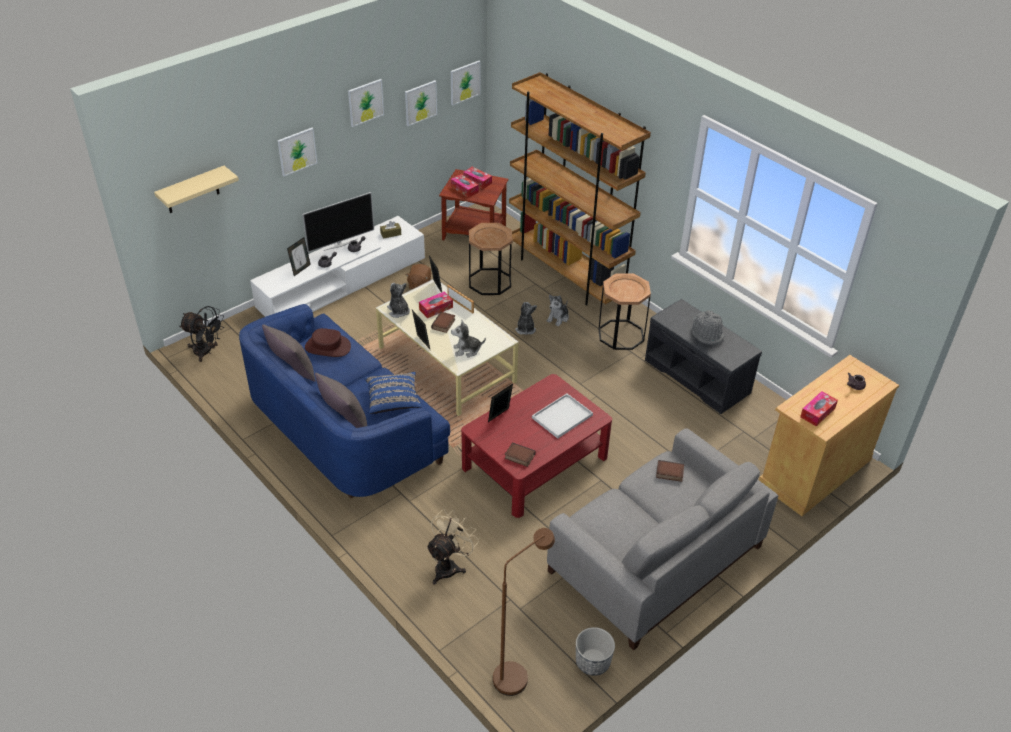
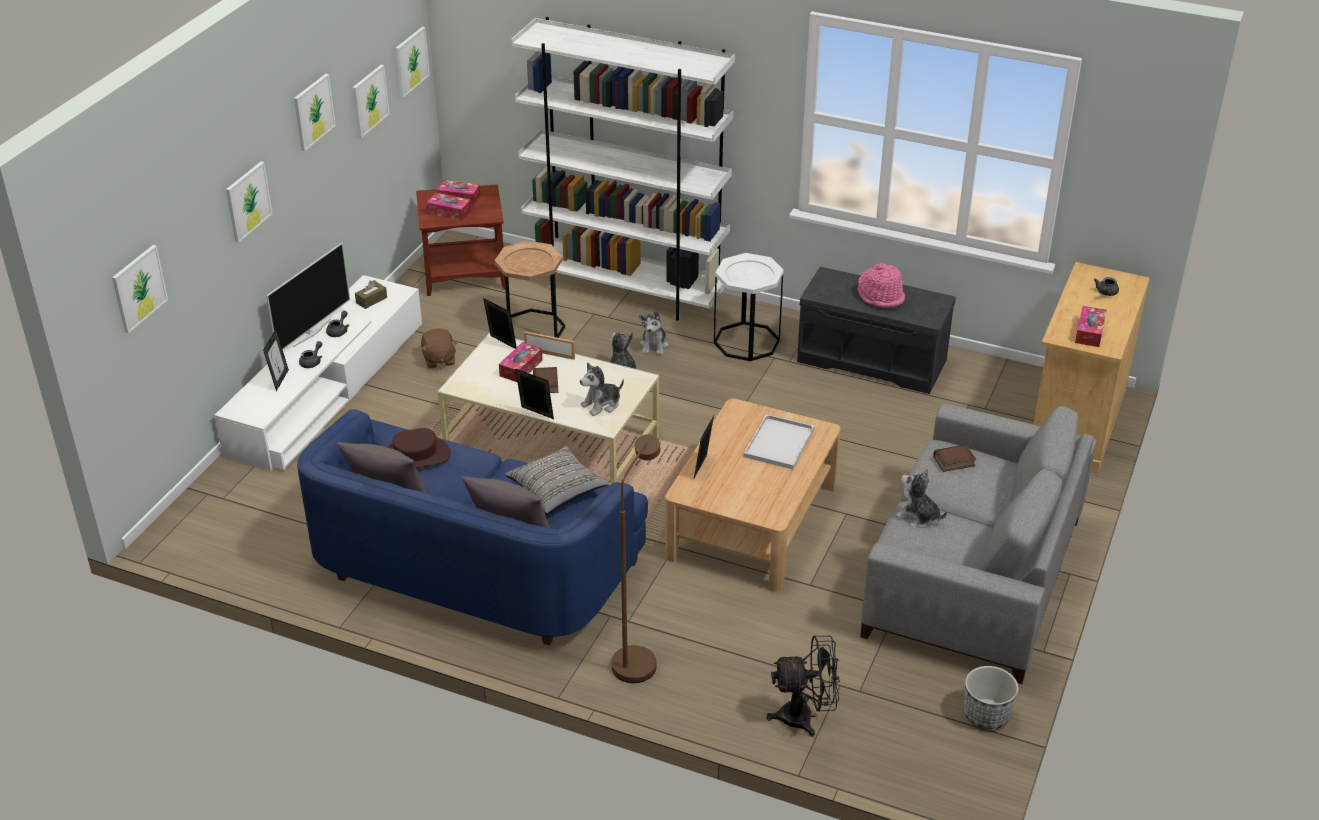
camera: 25 degrees left, 5 degrees down
beige shelf [154,166,239,213] -> picture [112,245,168,334]
black fan [179,306,224,362] -> black fan moved to [766,636,840,737]
blue pillow [364,372,422,414] -> grey pillow [505,446,609,514]
plush toy [387,283,410,318] -> plush toy moved to [896,469,947,528]
beige fan [426,509,479,585] -> none
red coffee table [461,374,612,518] -> beige coffee table [665,399,841,592]
brown floor lamp [493,528,555,696] -> brown floor lamp moved to [612,434,661,683]
book [505,442,536,467] -> none
brown bookcase [509,72,651,305] -> white bookcase [511,17,735,320]
brown side table [599,273,651,350] -> white side table [714,253,784,361]
grey hat [692,310,724,345] -> pink hat [857,263,905,308]

